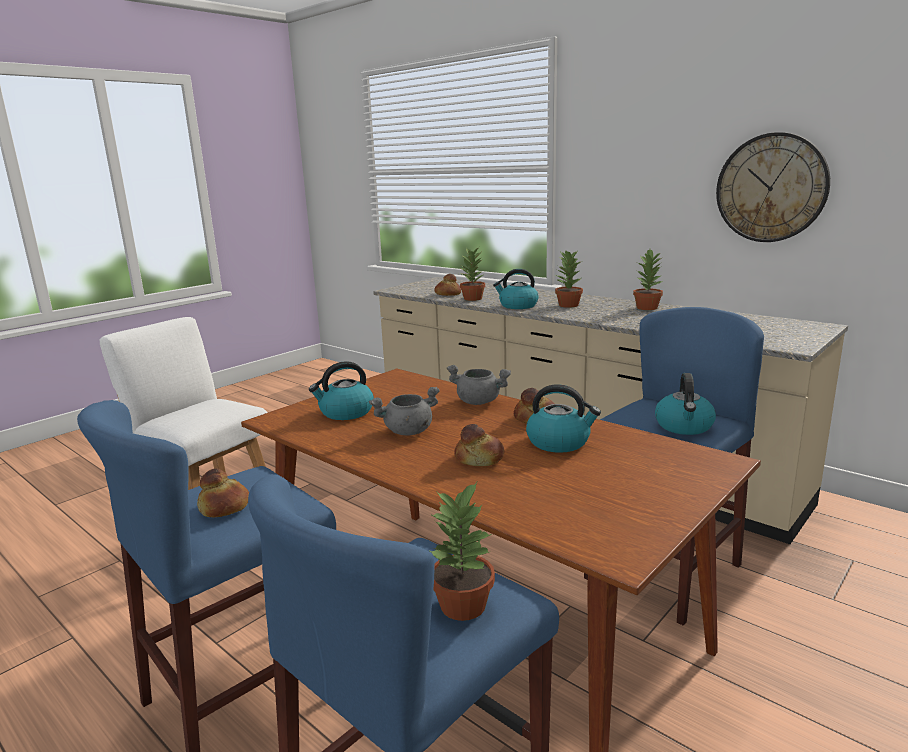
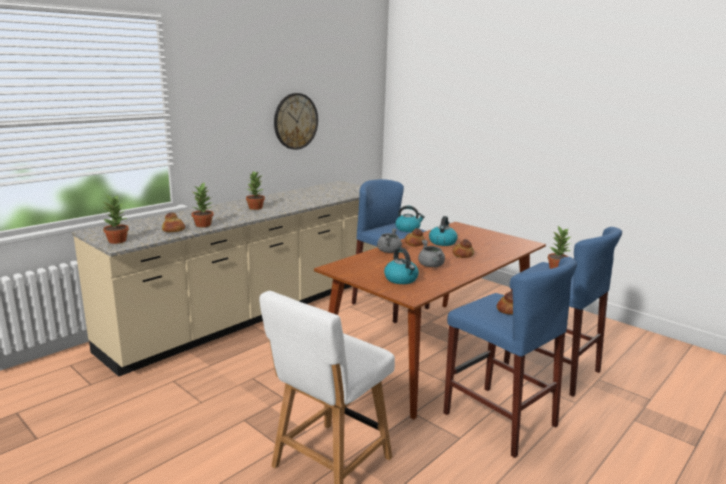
camera: 90 degrees left, 0 degrees up
kettle [493,269,539,309] -> none
potted plant [633,249,663,310] -> potted plant moved to [103,195,129,244]

